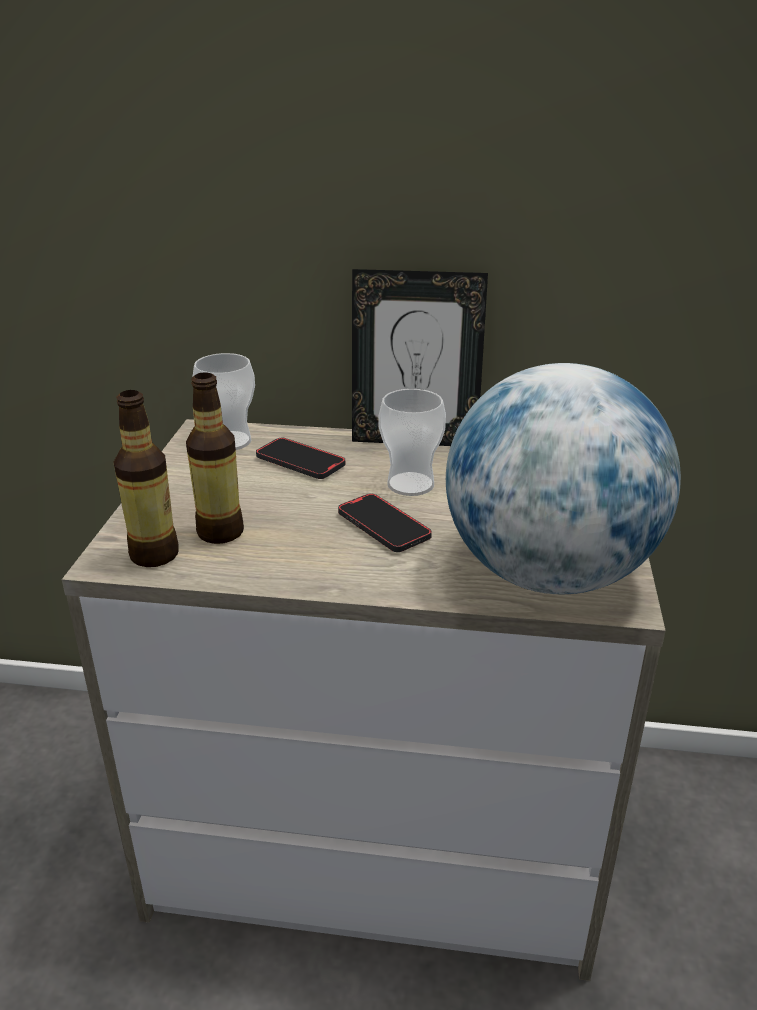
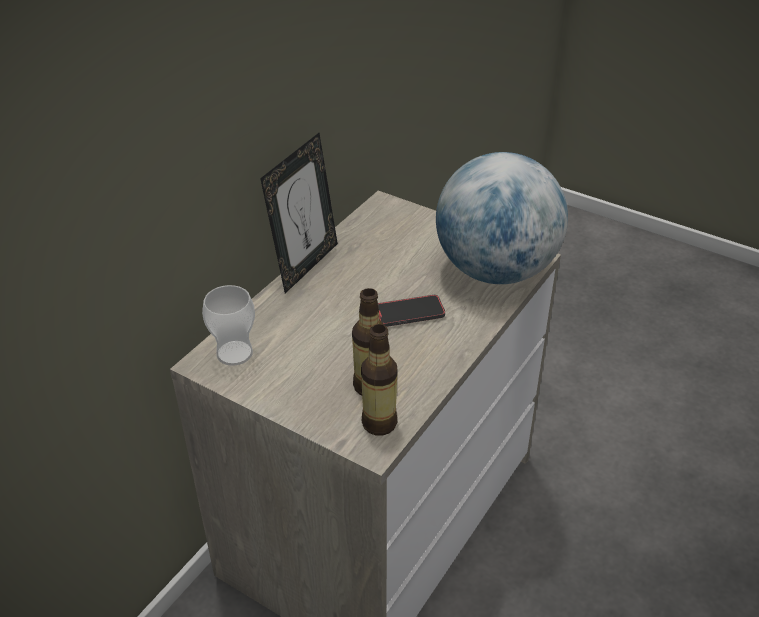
camera: 65 degrees left, 10 degrees up
phone [256,438,345,479] -> none
cup [378,389,446,496] -> none

